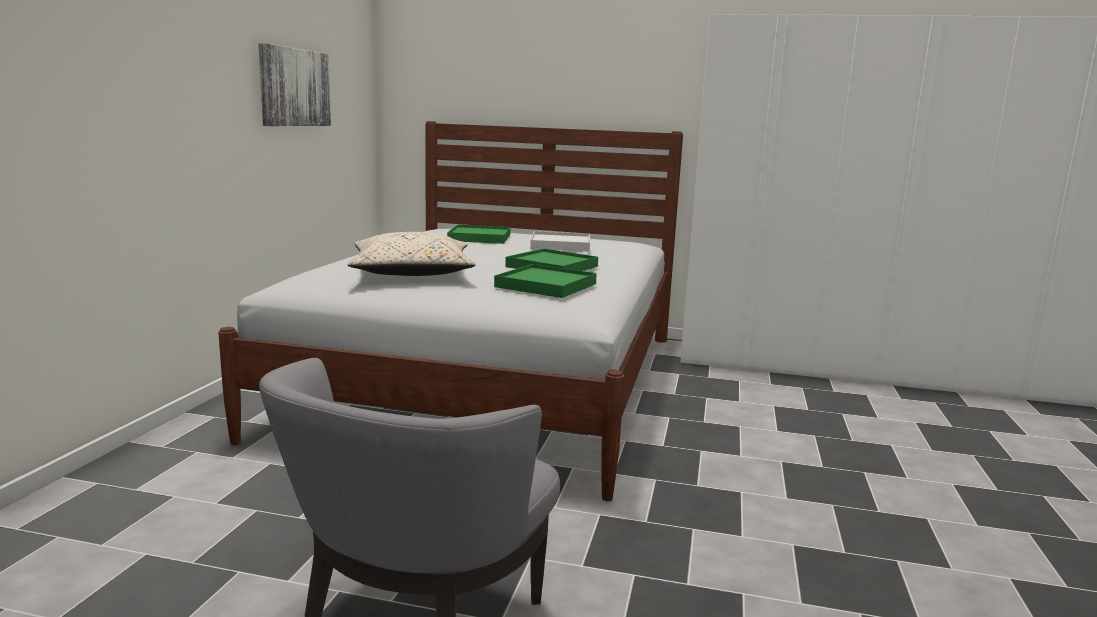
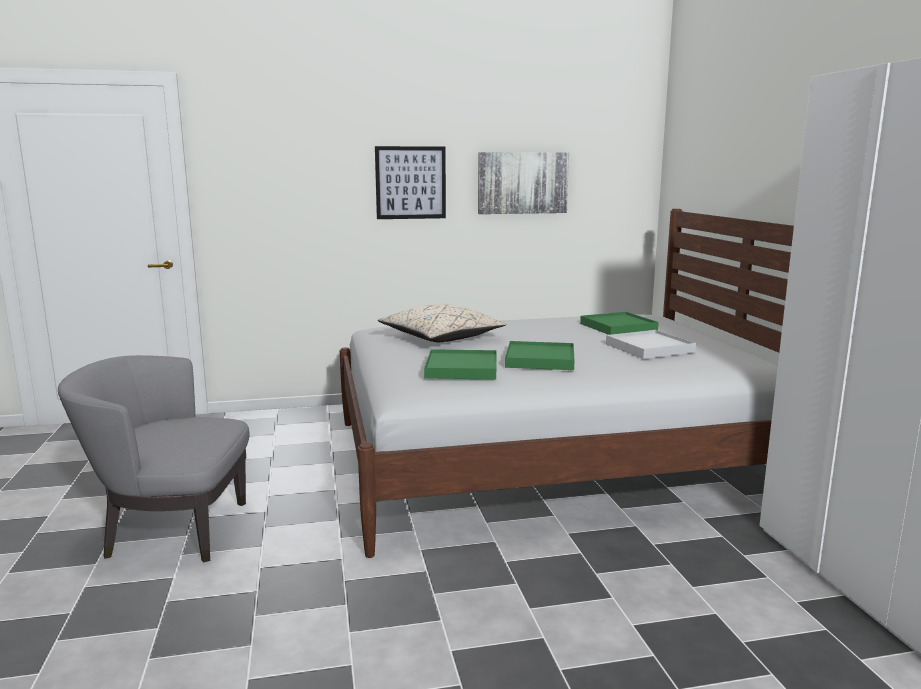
camera: 65 degrees right, 0 degrees up
none -> picture [375,146,446,219]

